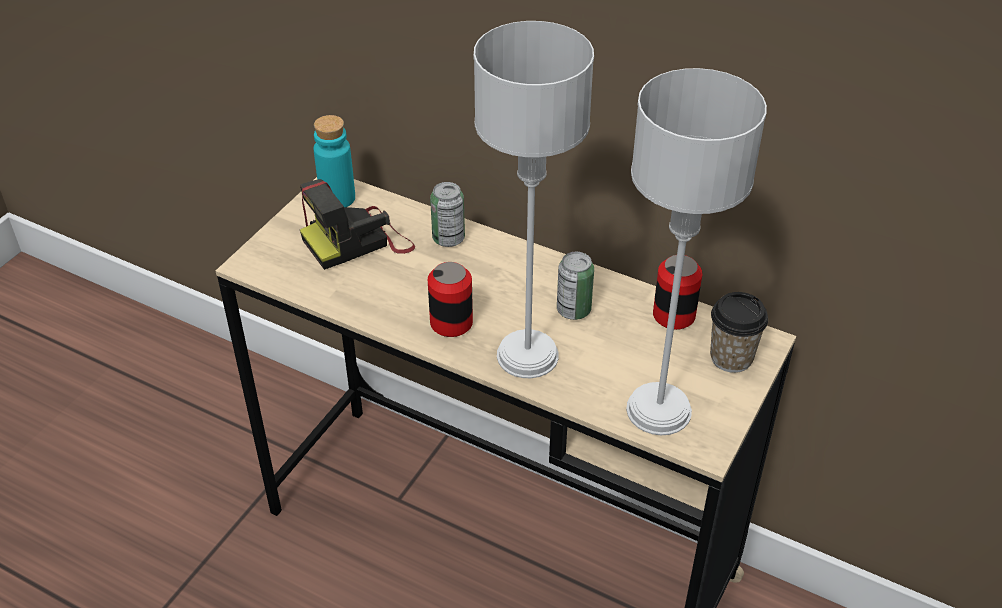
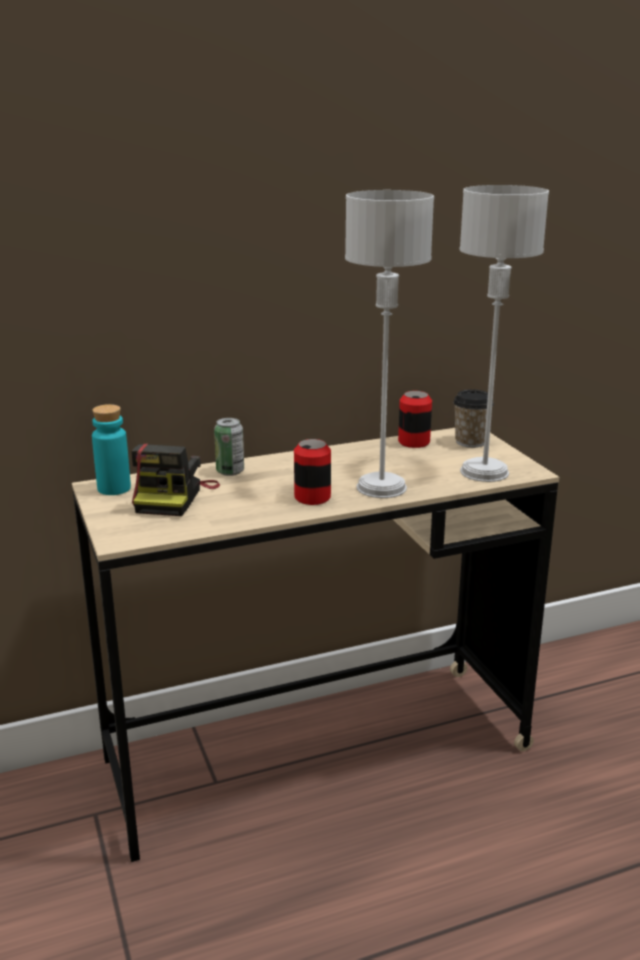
camera: 50 degrees left, 20 degrees down
can [557,252,594,320] -> none

